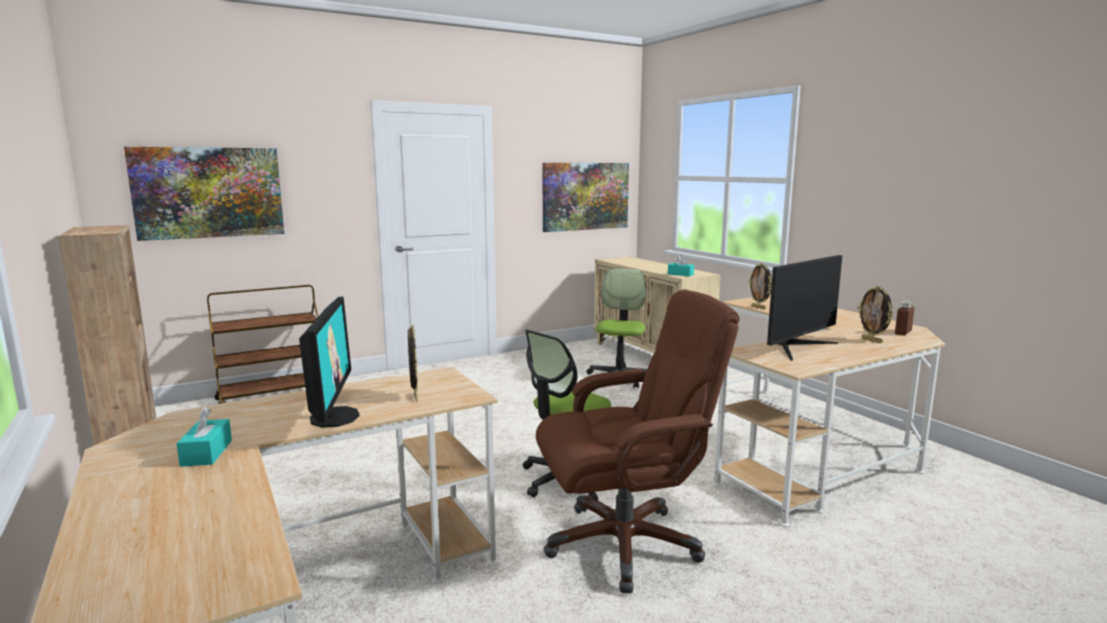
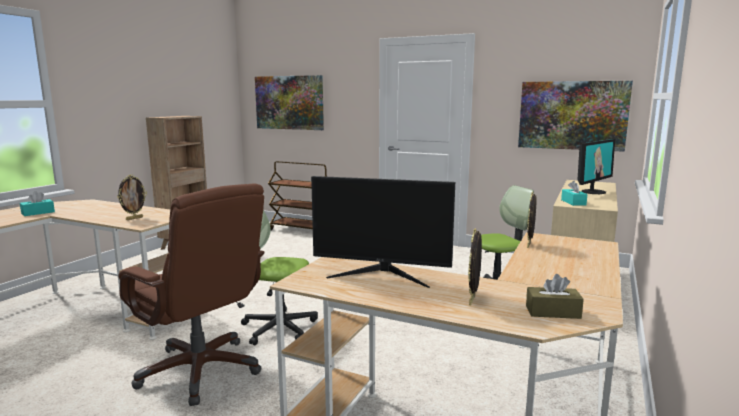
camera: 55 degrees right, 0 degrees up
monitor [299,297,360,428] -> monitor moved to [577,139,615,194]
brown bottle [895,301,914,336] -> brown tissue box [526,274,584,319]

